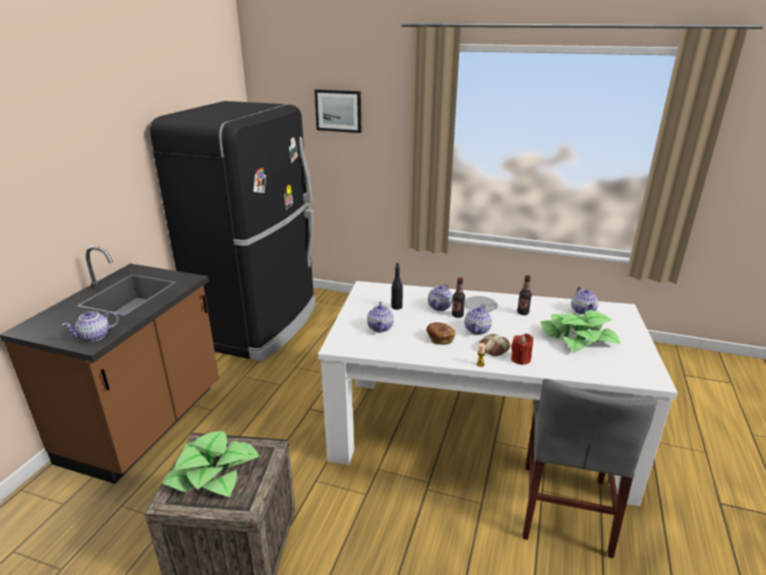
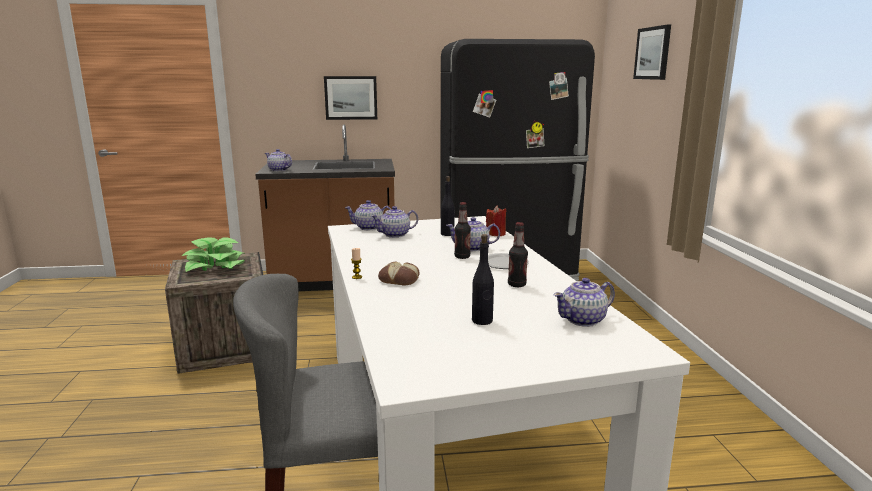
camera: 65 degrees right, 10 degrees down
bread [426,322,455,345] -> none
teapot [464,304,492,335] -> teapot moved to [345,200,391,230]
red candle [511,334,533,365] -> red candle moved to [486,205,506,236]
potted plant [541,310,621,353] -> black bottle [472,234,494,325]
none -> picture [324,76,377,120]

